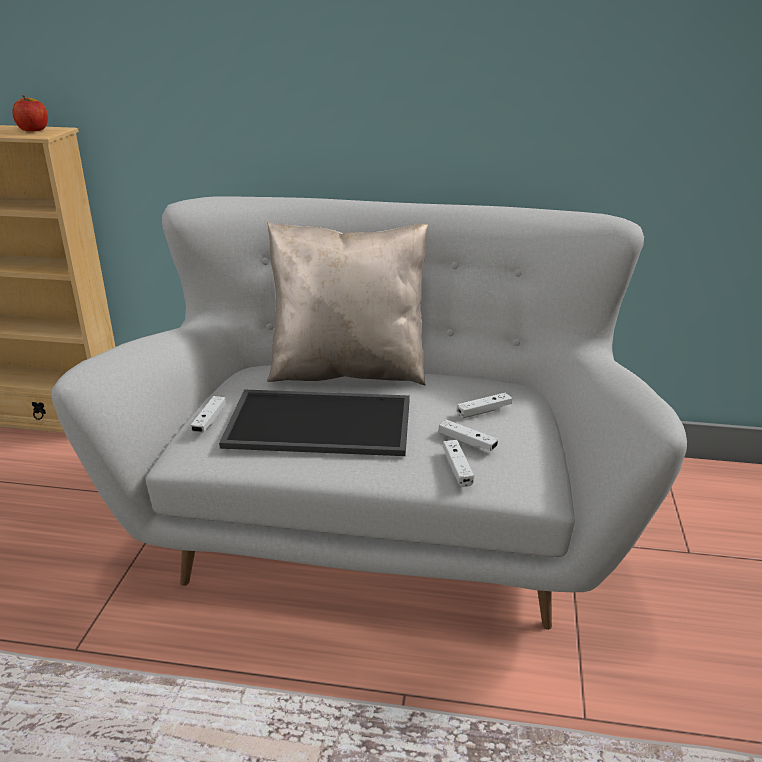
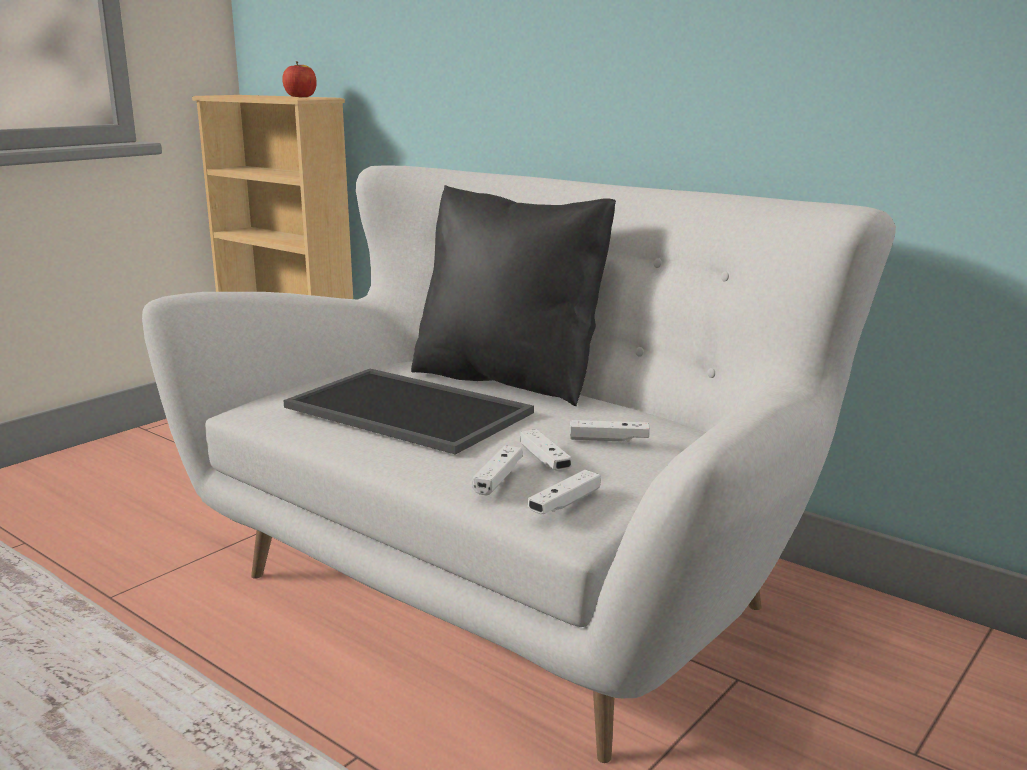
camera: 30 degrees right, 10 degrees down
white game controller [190,396,226,433] -> white game controller moved to [528,470,601,514]
beige pillow [267,222,428,385] -> black pillow [411,185,616,406]

